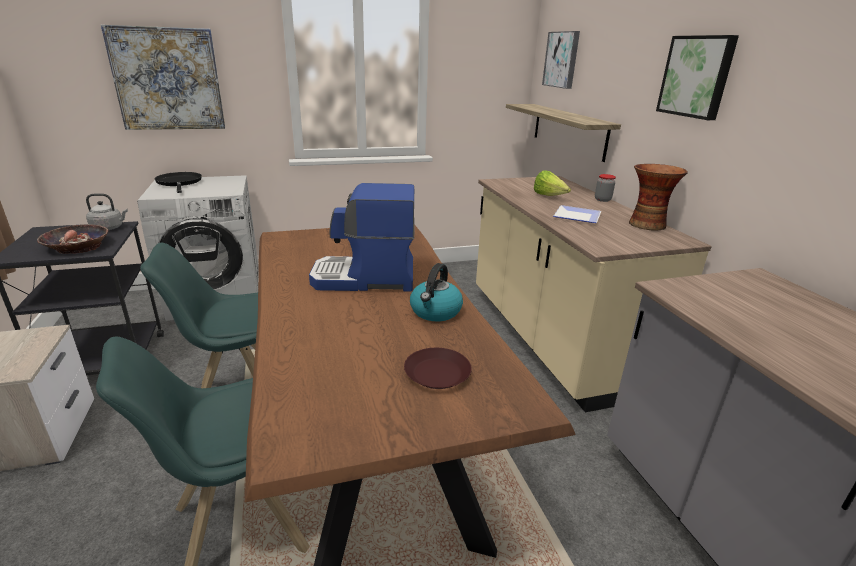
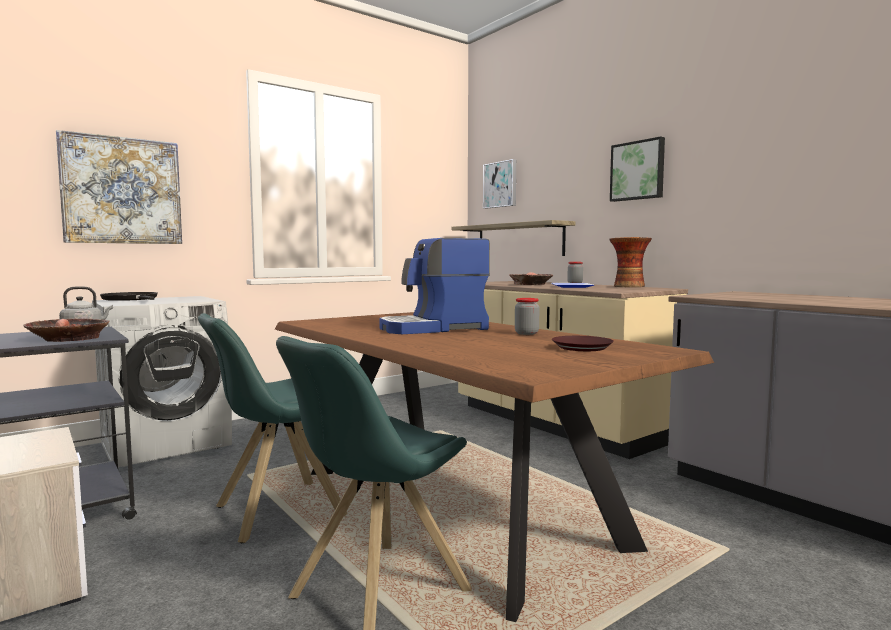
camera: 20 degrees left, 20 degrees down
kettle [410,263,463,321] -> jar [515,298,540,335]
lettuce [534,171,571,196] -> bowl [509,272,553,285]

